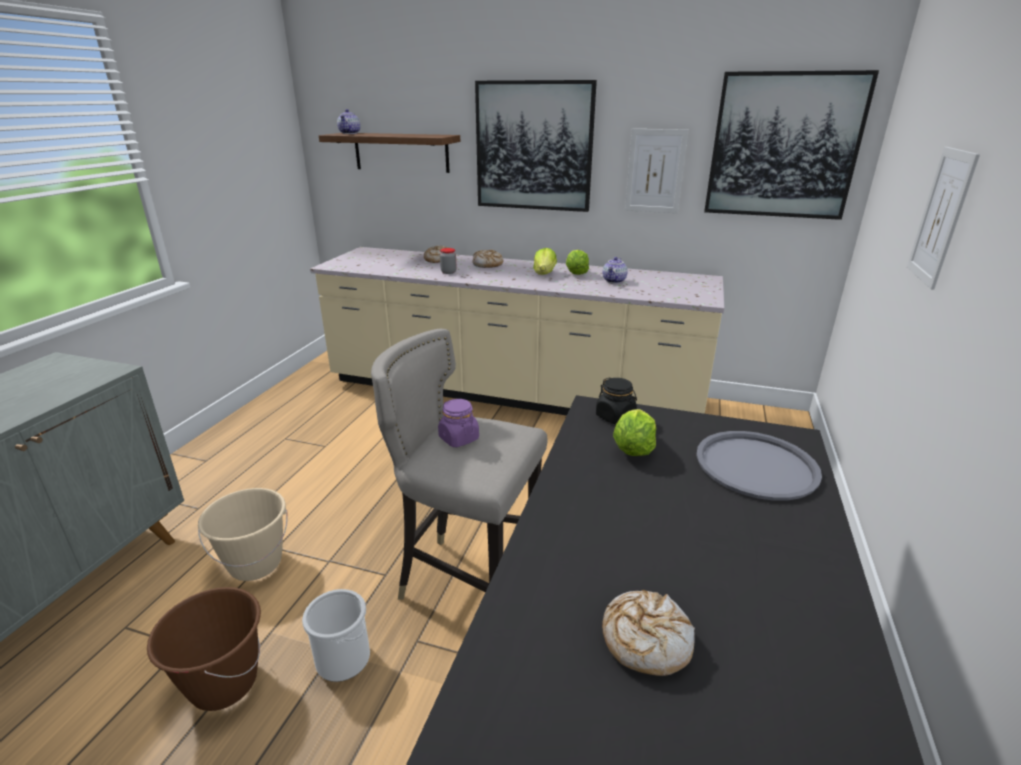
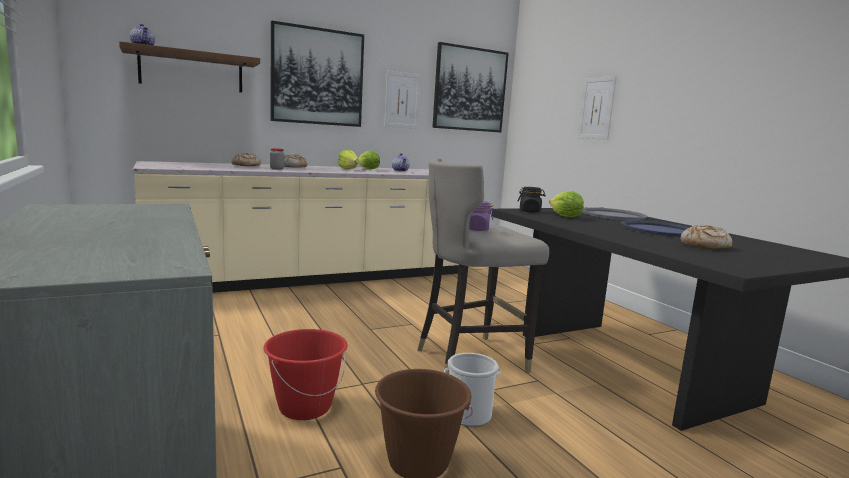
camera: 45 degrees left, 15 degrees down
beige bucket [198,488,288,581] -> red bucket [263,329,348,420]
none -> blue tray [621,220,690,237]

